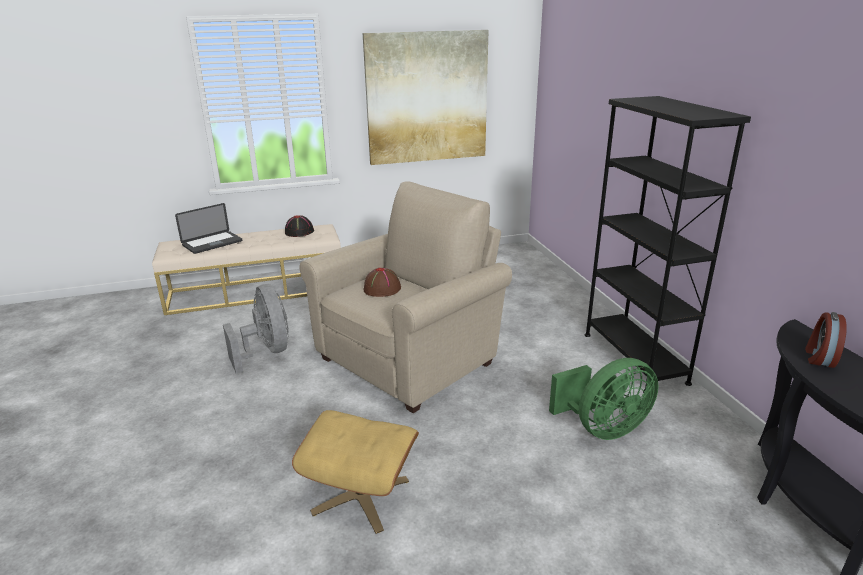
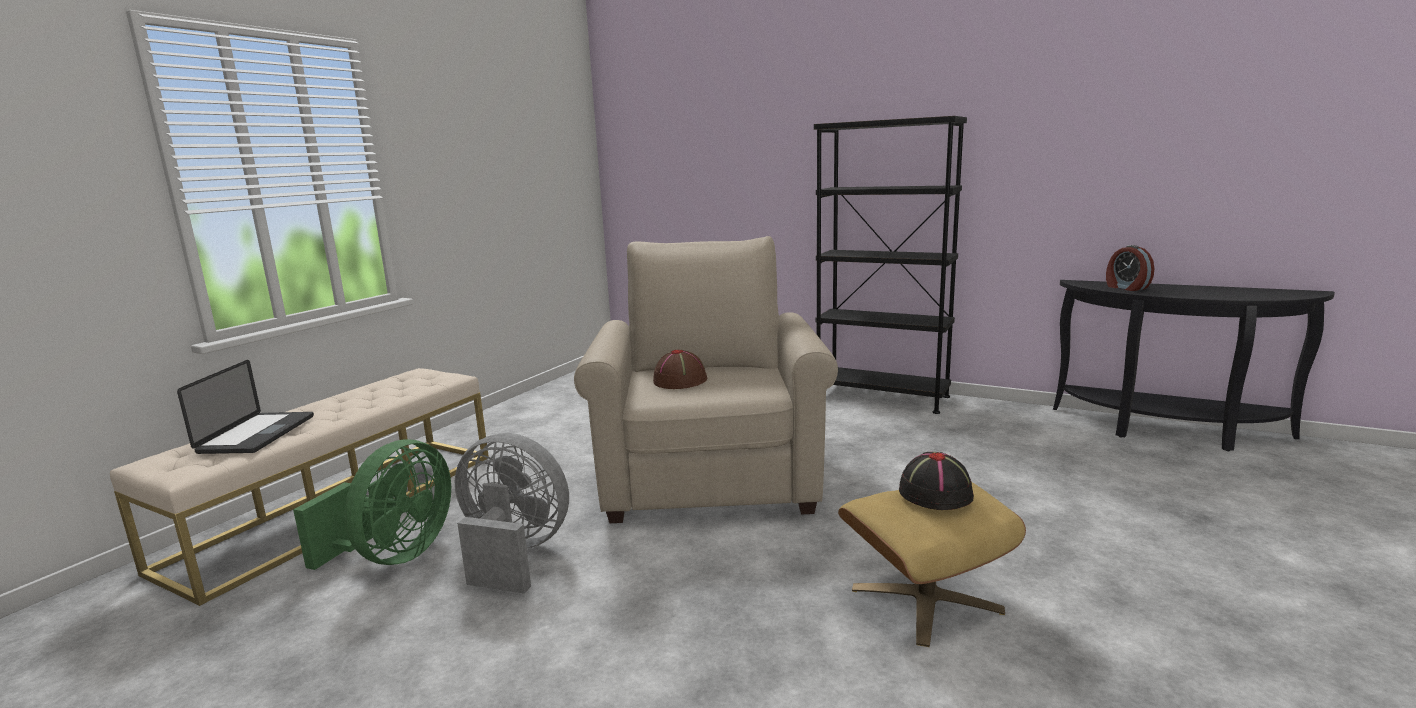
camera: 45 degrees left, 10 degrees down
black hat [285,215,314,237] -> black hat moved to [899,452,974,510]
picture [363,30,489,165] -> none
green fan [549,358,658,440] -> green fan moved to [293,439,451,570]

